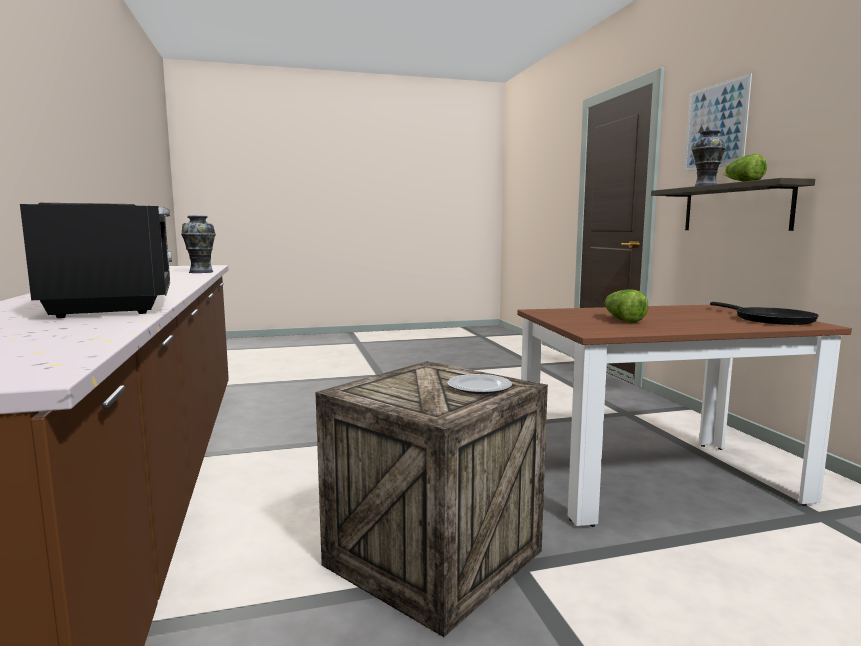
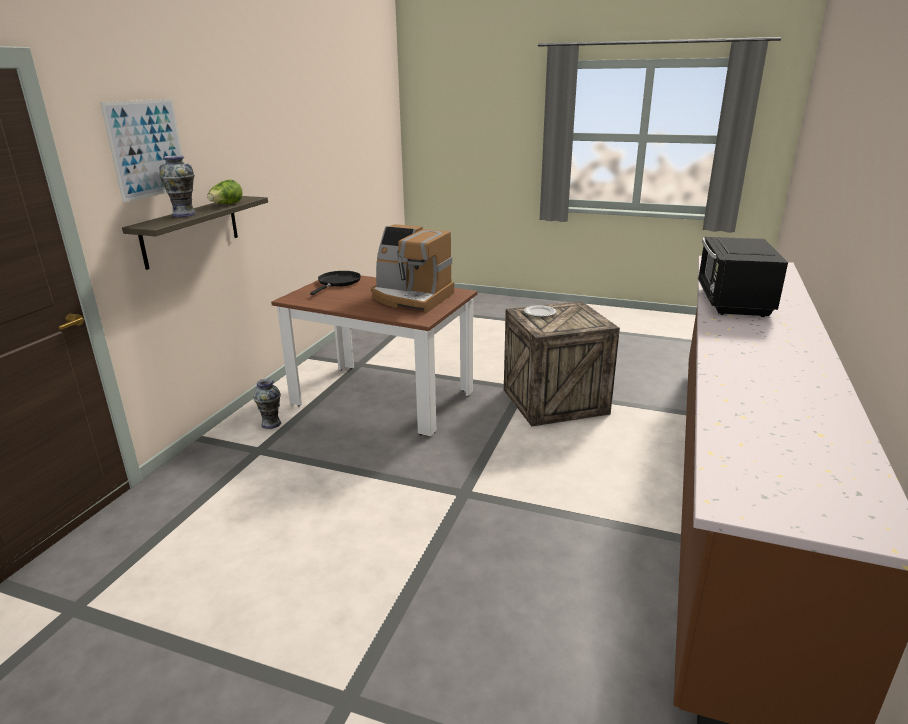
camera: 145 degrees left, 15 degrees up
vase [181,215,216,273] -> vase moved to [253,379,281,429]
lettuce [605,289,648,323] -> coffee machine [371,224,454,313]

